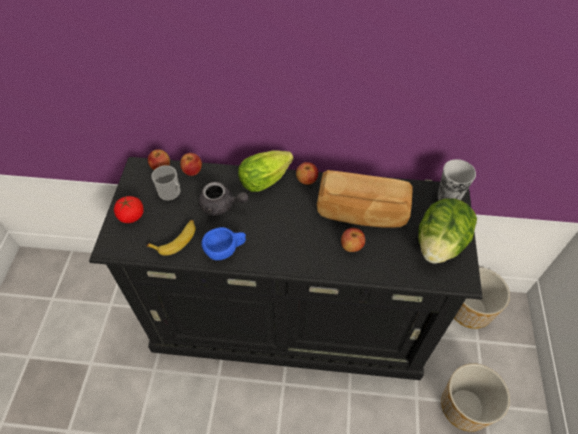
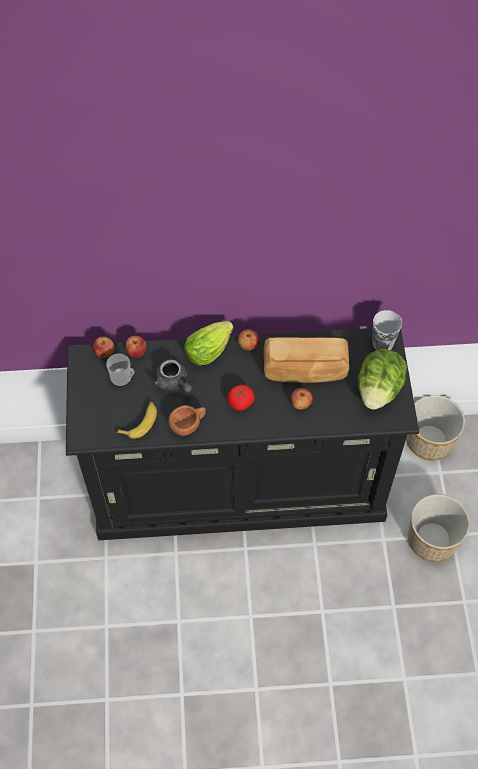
camera: 10 degrees left, 5 degrees up
tomato [114,196,144,223] -> tomato moved to [227,385,255,411]
grey teapot [199,182,249,216] -> grey teapot turned 45 degrees clockwise [153,360,193,393]
blue cup [201,227,246,260] -> brown cup [168,405,206,436]

